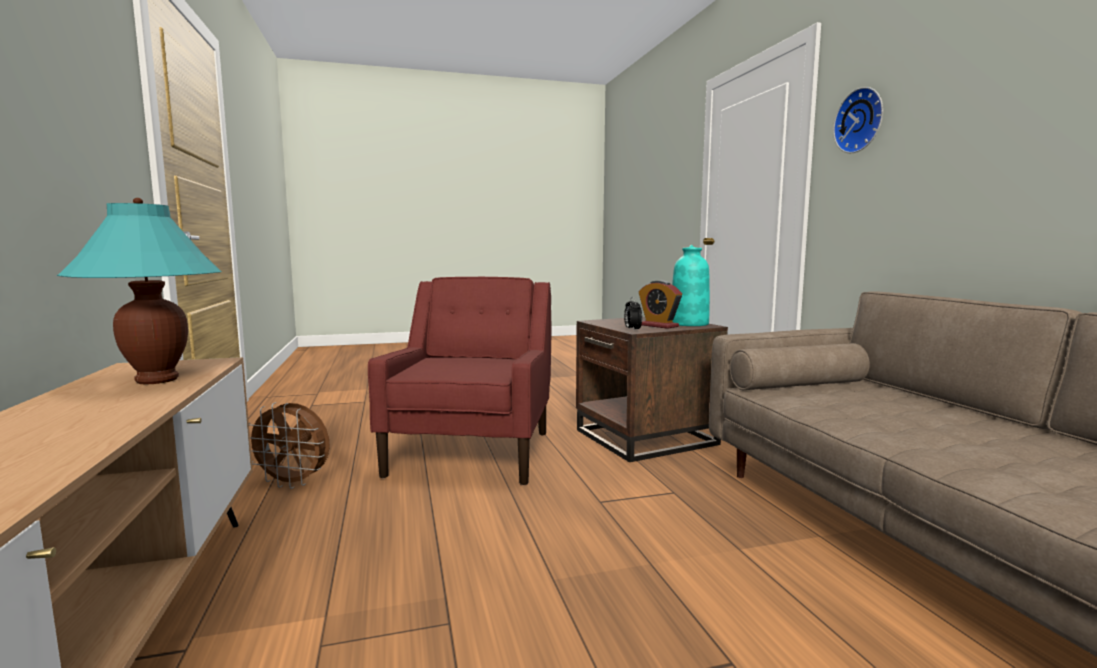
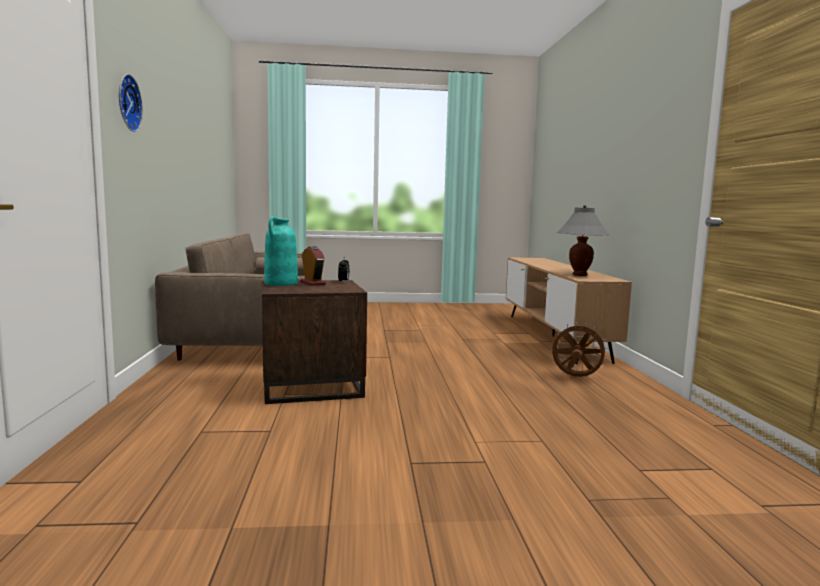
camera: 170 degrees left, 0 degrees up
turquoise table lamp [57,198,222,384] -> grey table lamp [557,205,610,276]
red armchair [368,277,552,485] -> none

